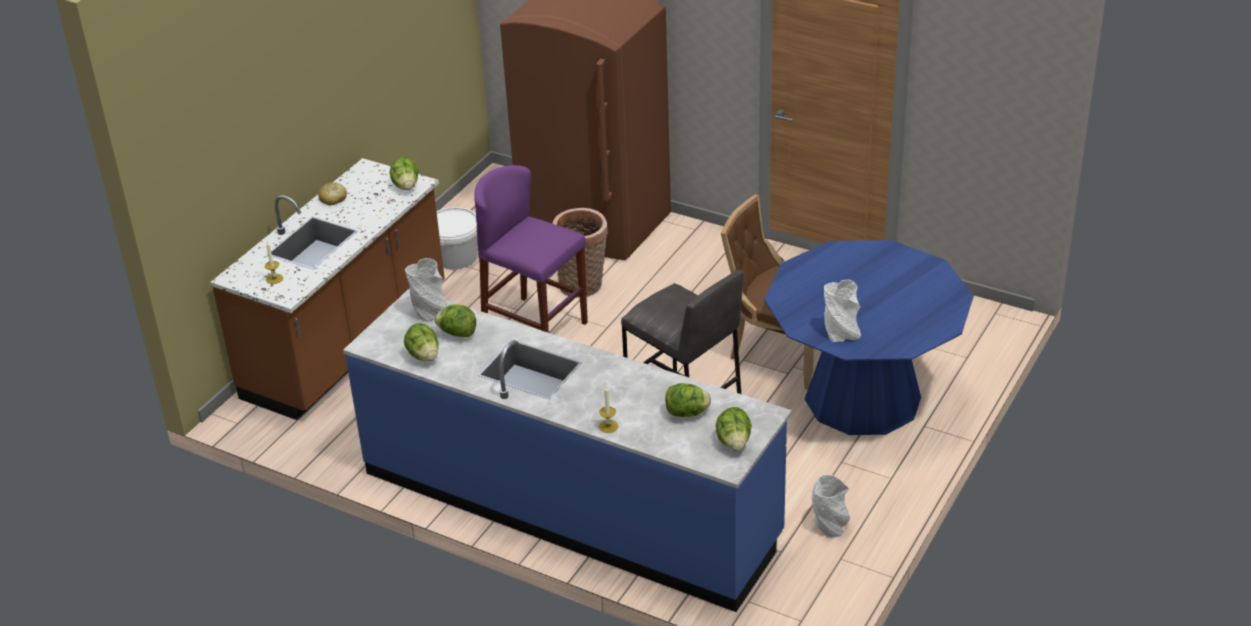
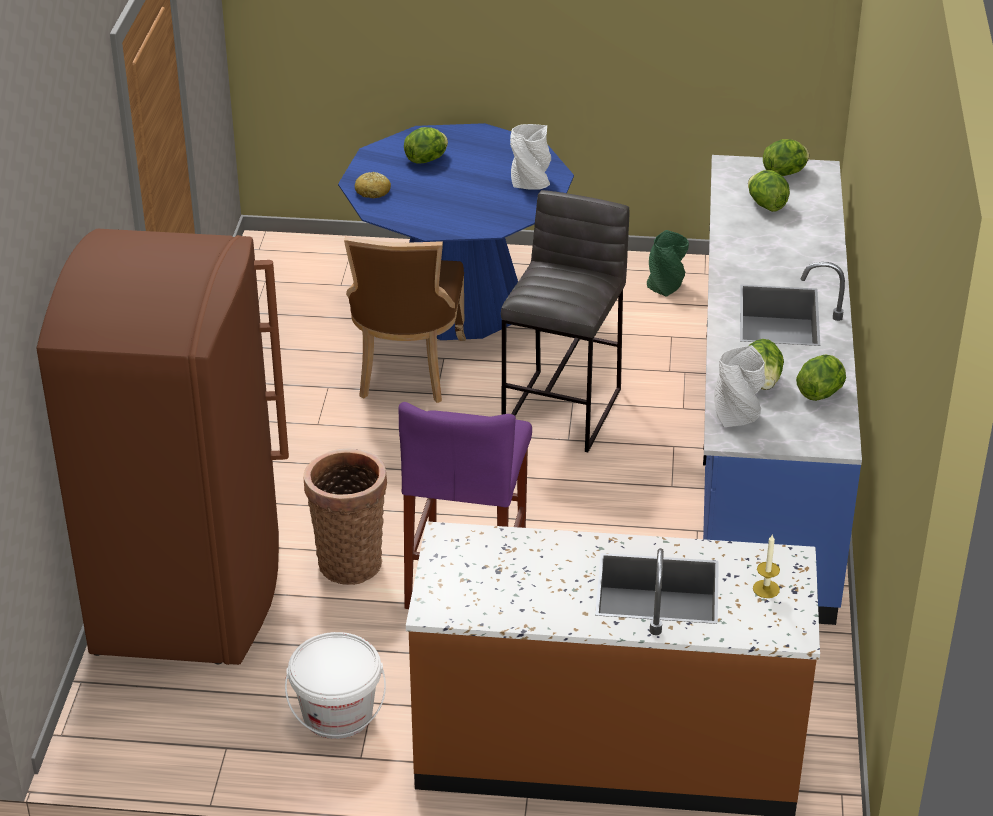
camera: 115 degrees left, 0 degrees up
bread [318,183,347,205] -> bread moved to [355,172,391,199]
lettuce [390,157,419,190] -> lettuce moved to [404,127,448,163]
candle [599,386,618,433] -> none
grey vase [812,475,850,537] -> green vase [647,230,689,297]

